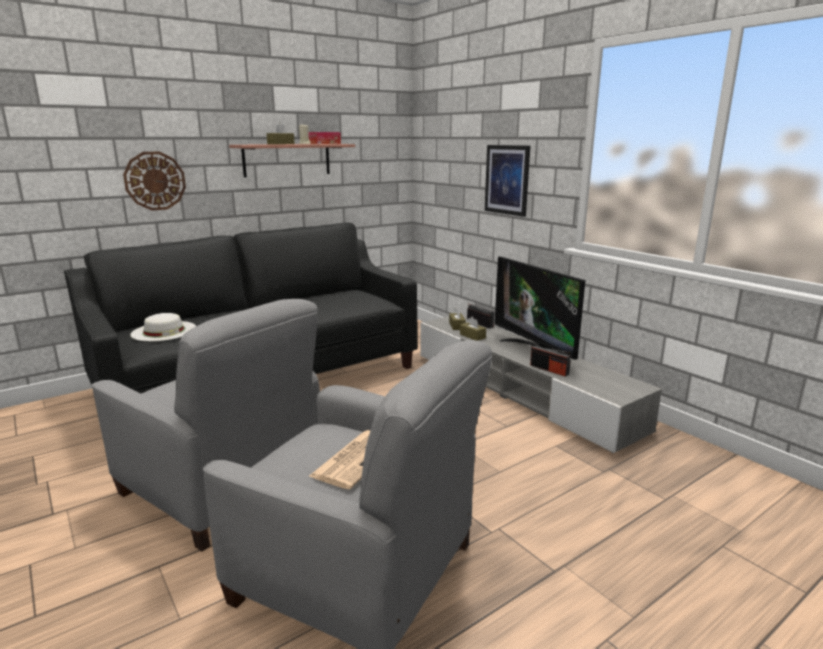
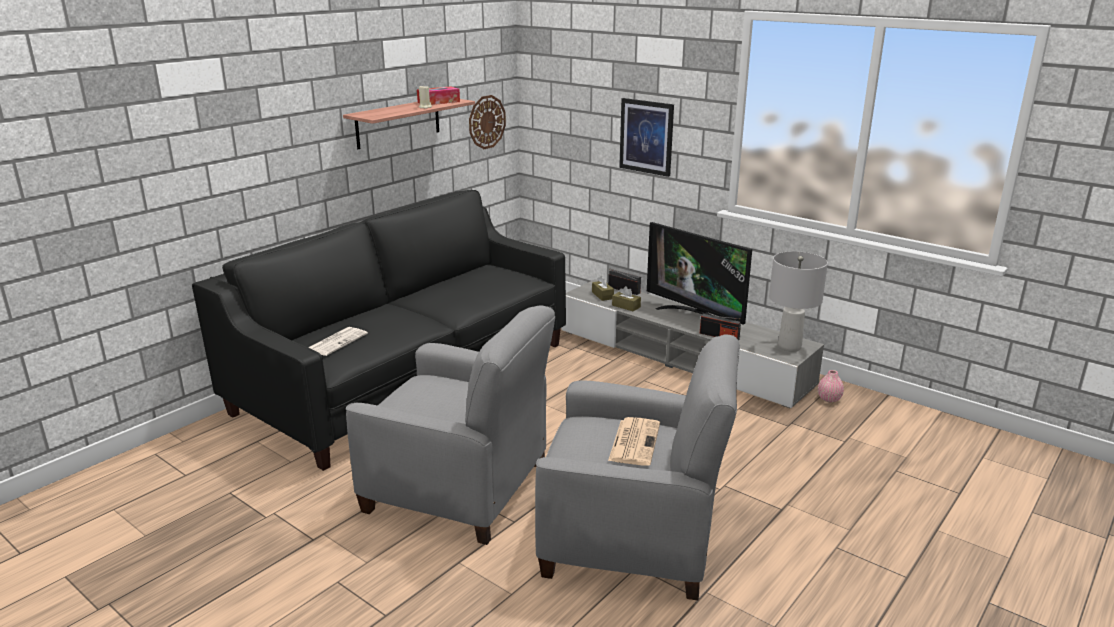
camera: 15 degrees left, 5 degrees up
wall clock [123,152,186,211] -> wall clock moved to [469,95,506,149]
white hat [130,313,196,341] -> newspaper [308,327,368,356]
brown tissue box [266,122,295,145] -> none
none -> grey table lamp [769,251,828,352]
none -> pink vase [818,370,844,402]

